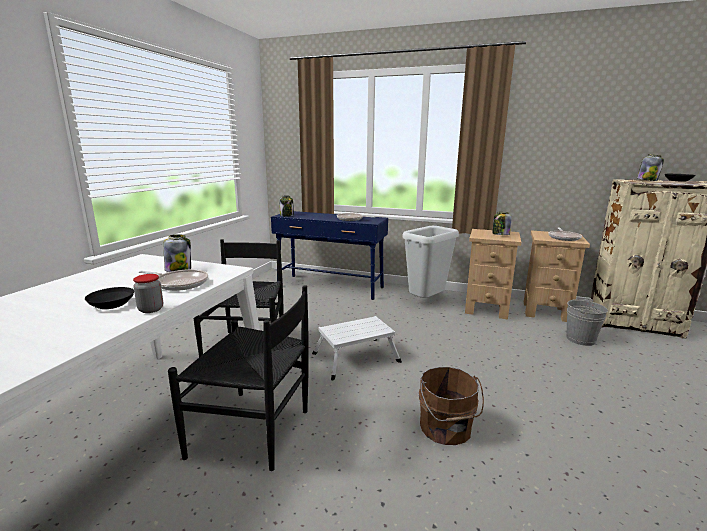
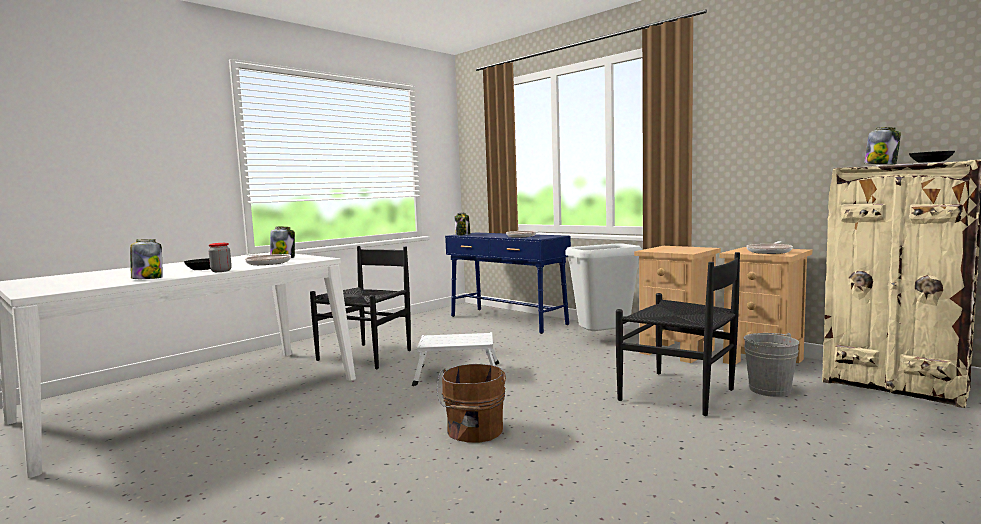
camera: 25 degrees right, 10 degrees down
black chair [168,285,309,471] -> black chair moved to [616,252,740,416]
jar [492,212,512,235] -> jar moved to [130,239,163,279]

